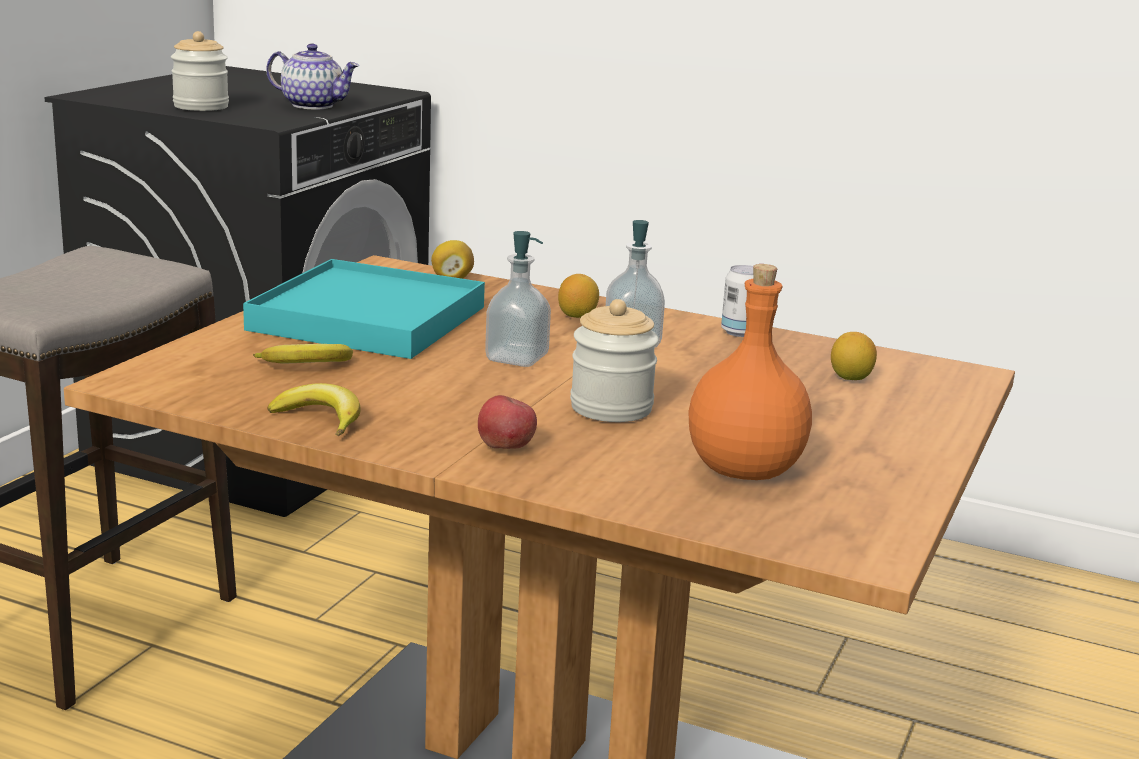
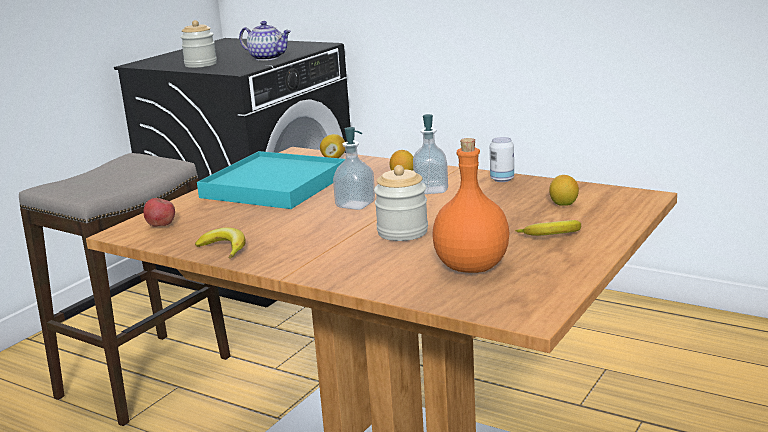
camera: 10 degrees right, 0 degrees up
banana [253,344,353,363] -> banana moved to [515,220,581,236]
apple [478,395,537,449] -> apple moved to [143,198,175,226]

